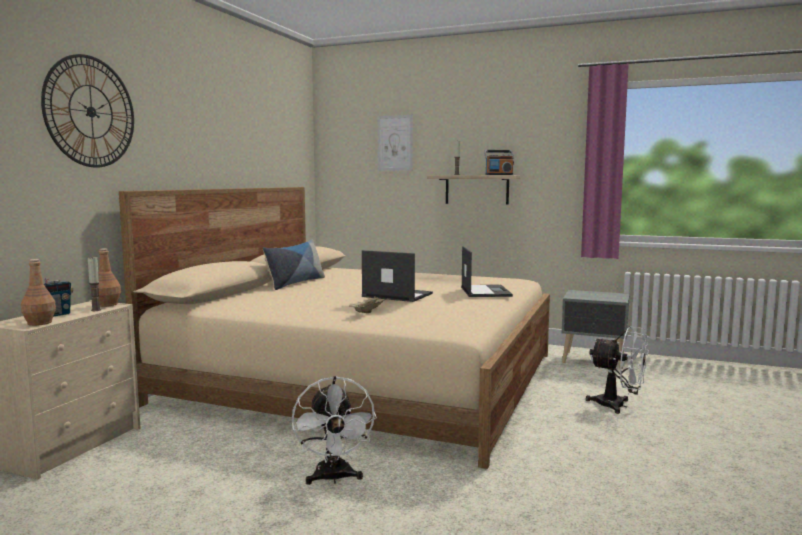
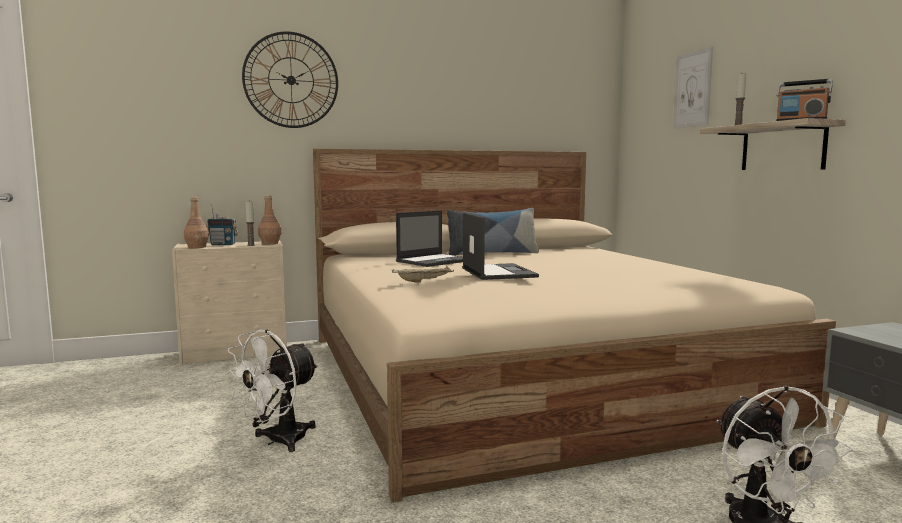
camera: 50 degrees right, 0 degrees up
laptop [461,246,513,297] -> laptop moved to [396,211,463,267]

